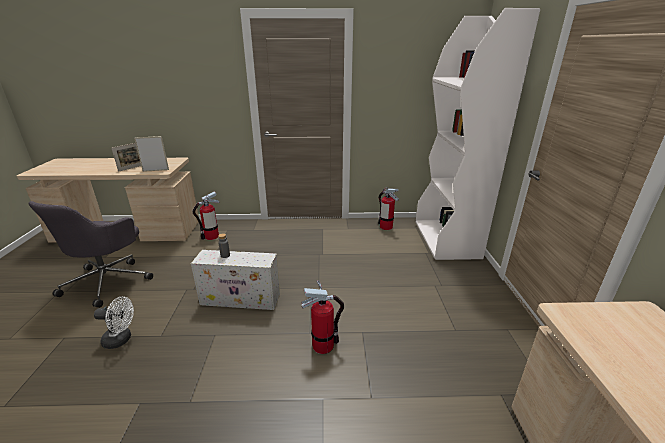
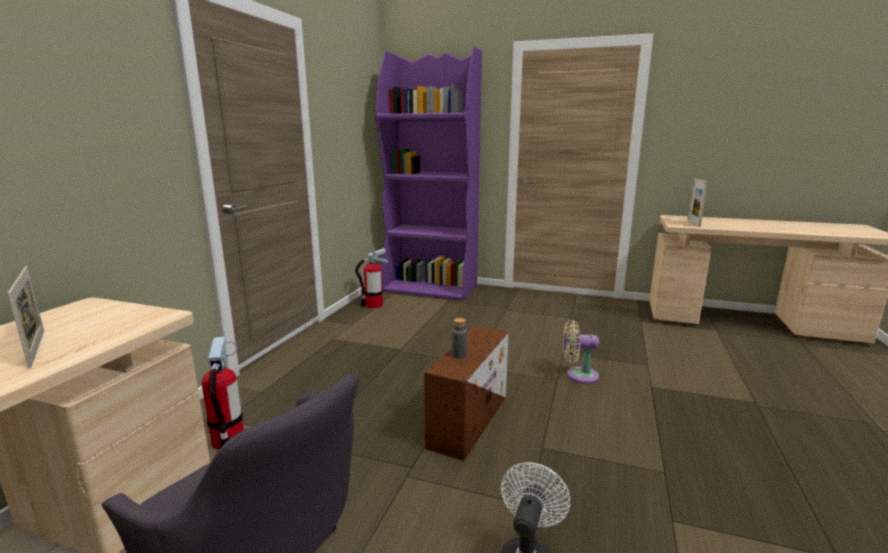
camera: 70 degrees left, 10 degrees down
picture frame [134,136,169,172] -> picture frame moved to [687,179,708,227]
white storage box [191,250,280,310] -> brown storage box [424,326,509,461]
fire extinguisher [302,280,344,354] -> beige fan [563,320,599,384]
white bookcase [416,8,540,260] -> purple bookcase [376,46,482,300]

